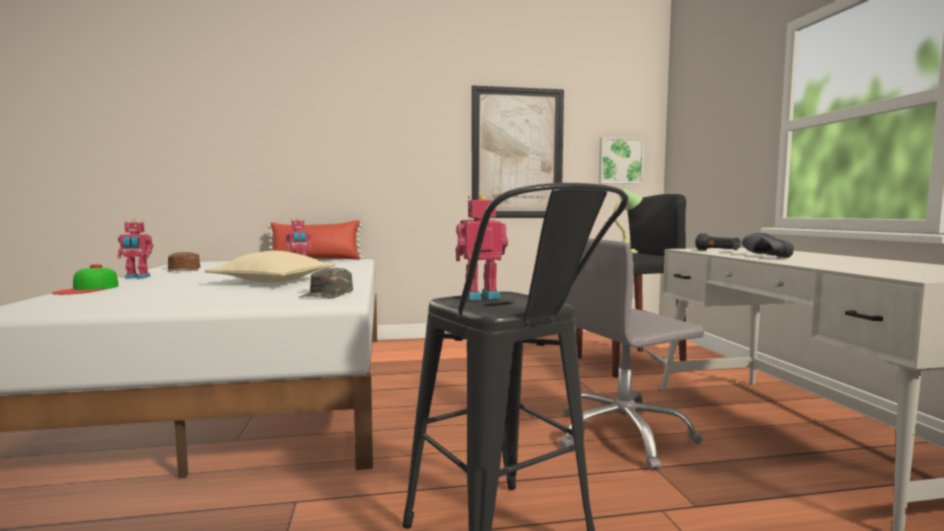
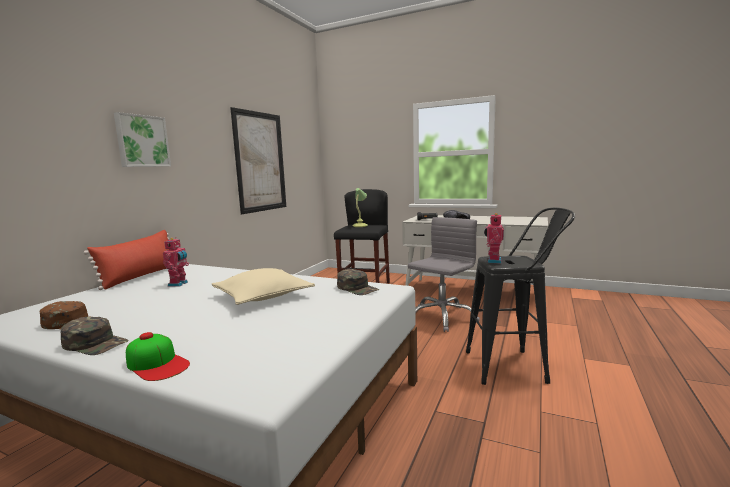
camera: 55 degrees left, 5 degrees up
toy robot [118,219,153,279] -> green cap [60,317,128,355]
grey office chair [559,238,704,470] -> grey office chair turned 150 degrees counterclockwise [408,217,480,332]
picture [599,137,644,184] -> picture moved to [114,112,171,167]

